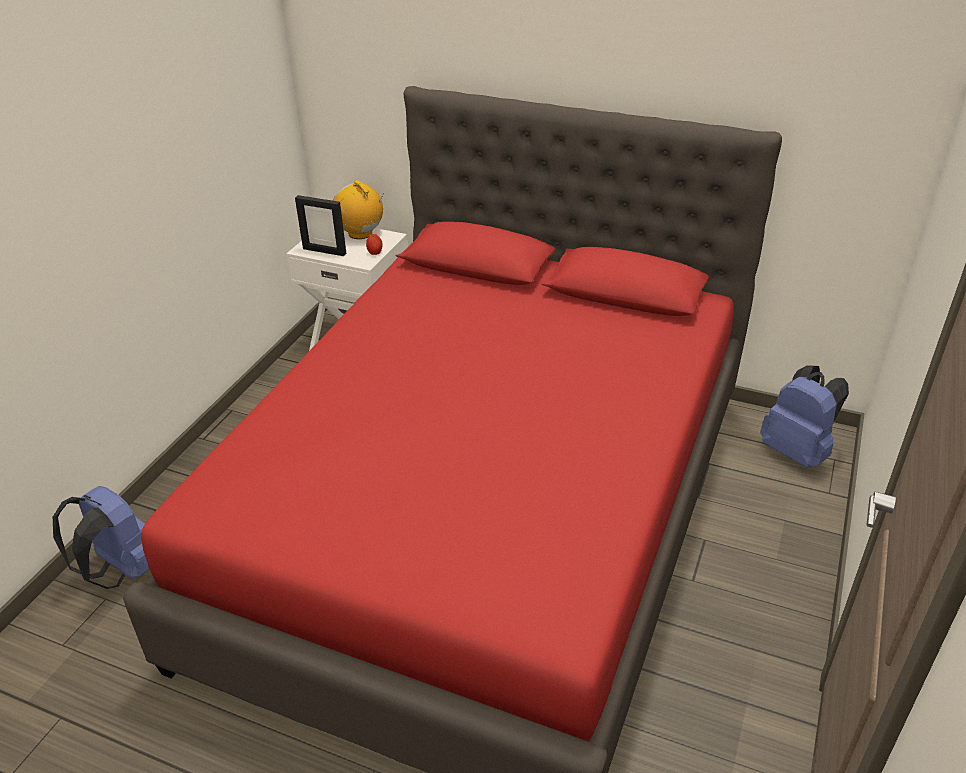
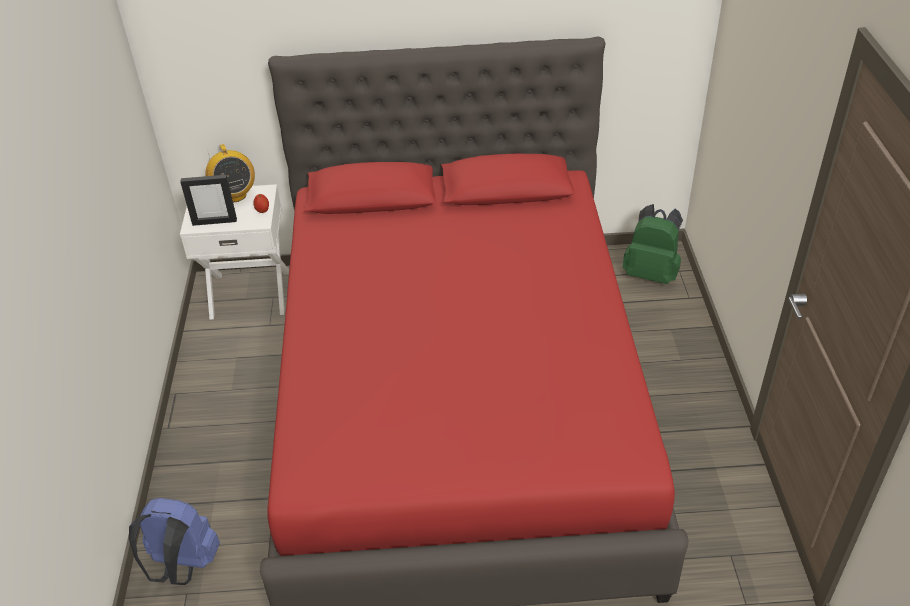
camera: 25 degrees left, 5 degrees up
radio [333,180,384,239] -> radio turned 135 degrees counterclockwise [205,144,255,202]
blue backpack [760,365,849,468] -> green backpack [623,204,683,284]

